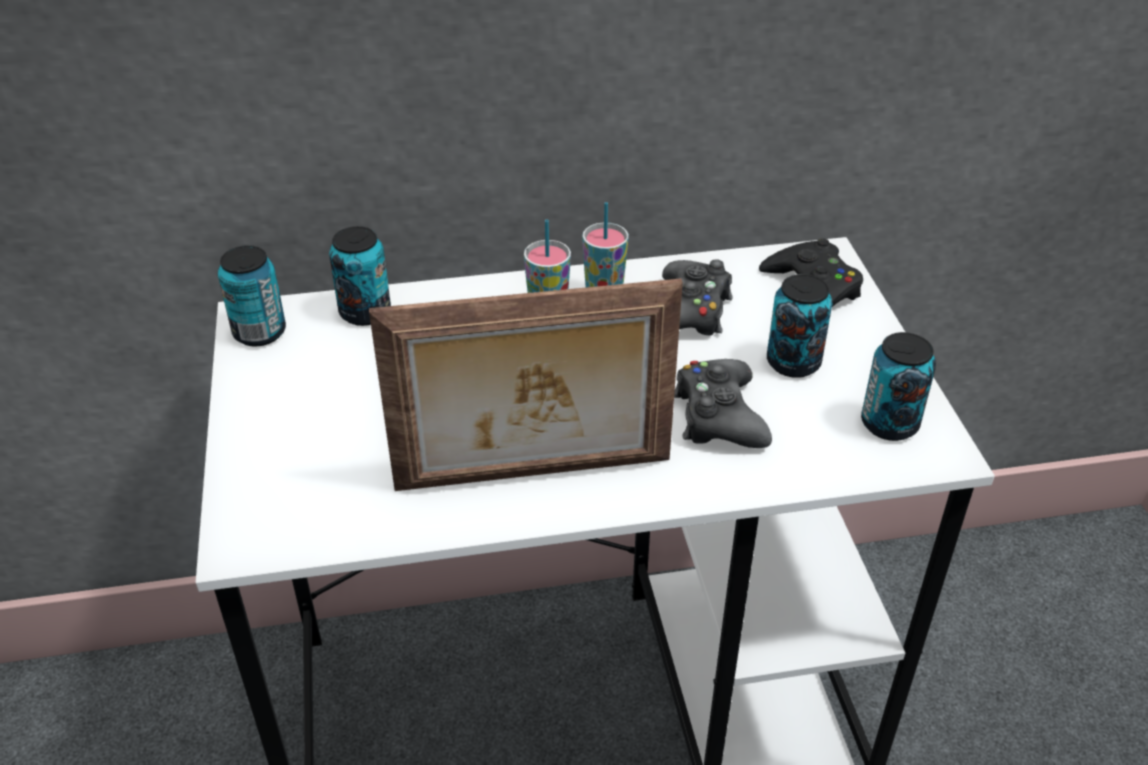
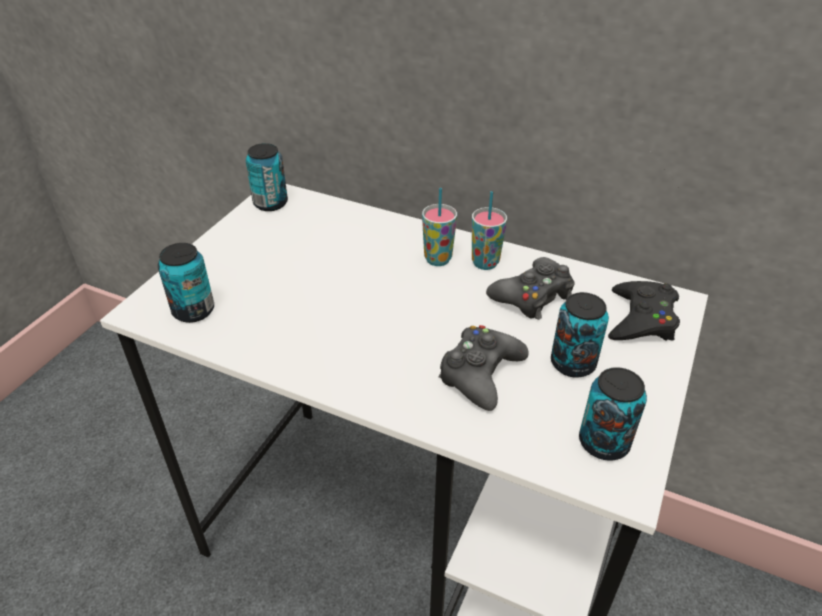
camera: 35 degrees right, 0 degrees up
can [329,226,391,326] -> can moved to [158,243,214,323]
picture frame [369,278,683,491] -> none

